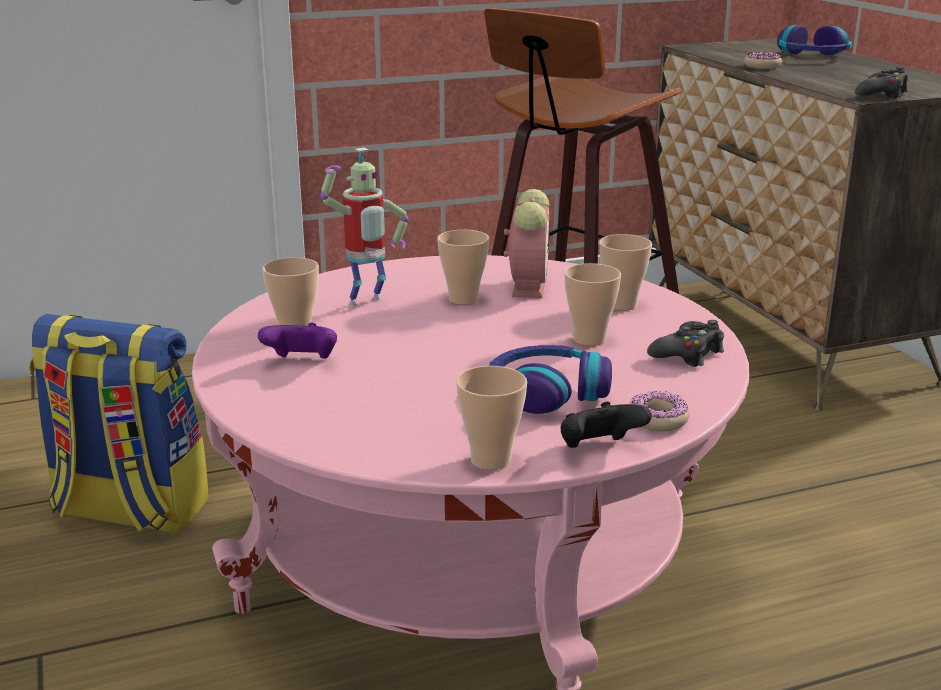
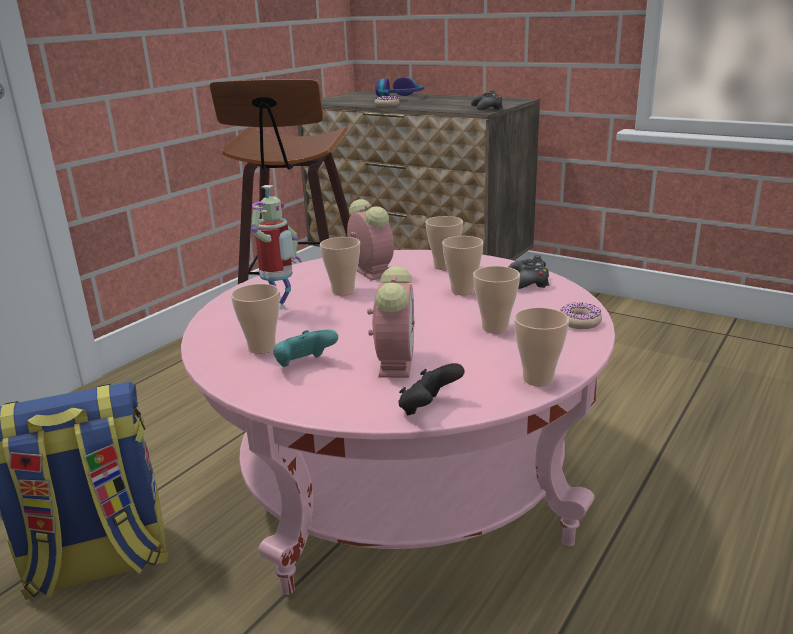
camera: 35 degrees left, 0 degrees up
purple game controller [258,323,337,359] -> turquoise game controller [273,329,338,367]
headphones [489,345,612,414] -> cup [473,266,520,334]
black game controller [561,401,652,448] -> black game controller moved to [398,363,465,416]
none -> alarm clock [367,266,415,378]

